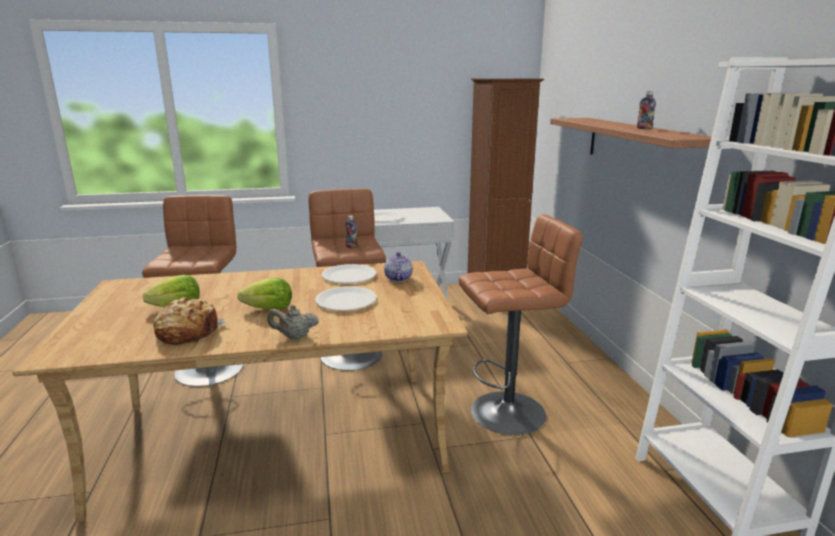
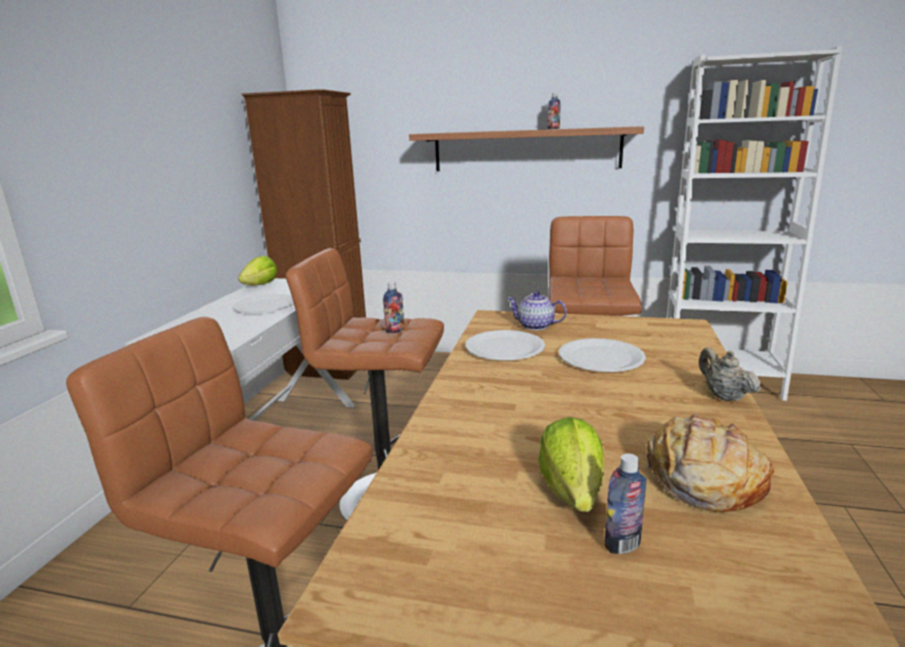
camera: 65 degrees left, 0 degrees up
lettuce [237,278,292,310] -> lettuce moved to [238,256,277,285]
beige teapot [267,305,319,339] -> beige teapot turned 135 degrees clockwise [699,347,761,402]
none -> bottle [604,453,647,554]

